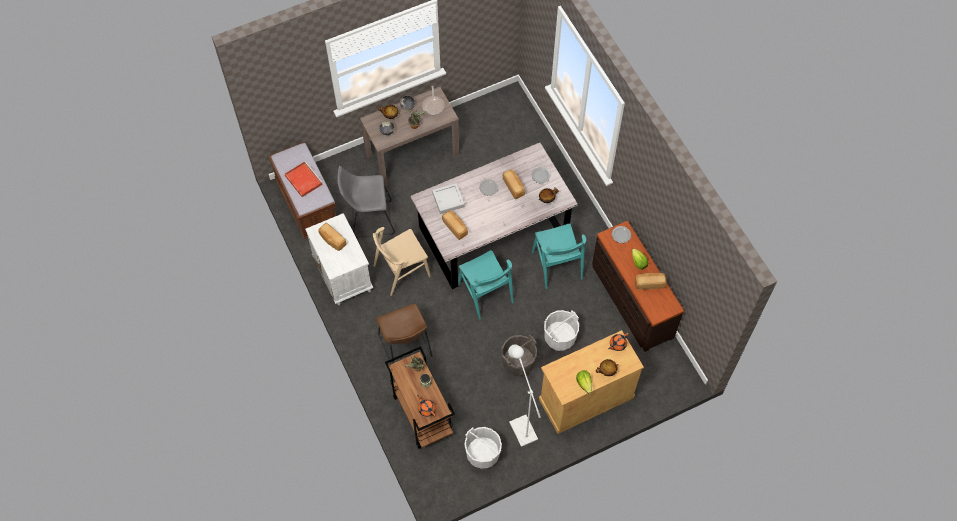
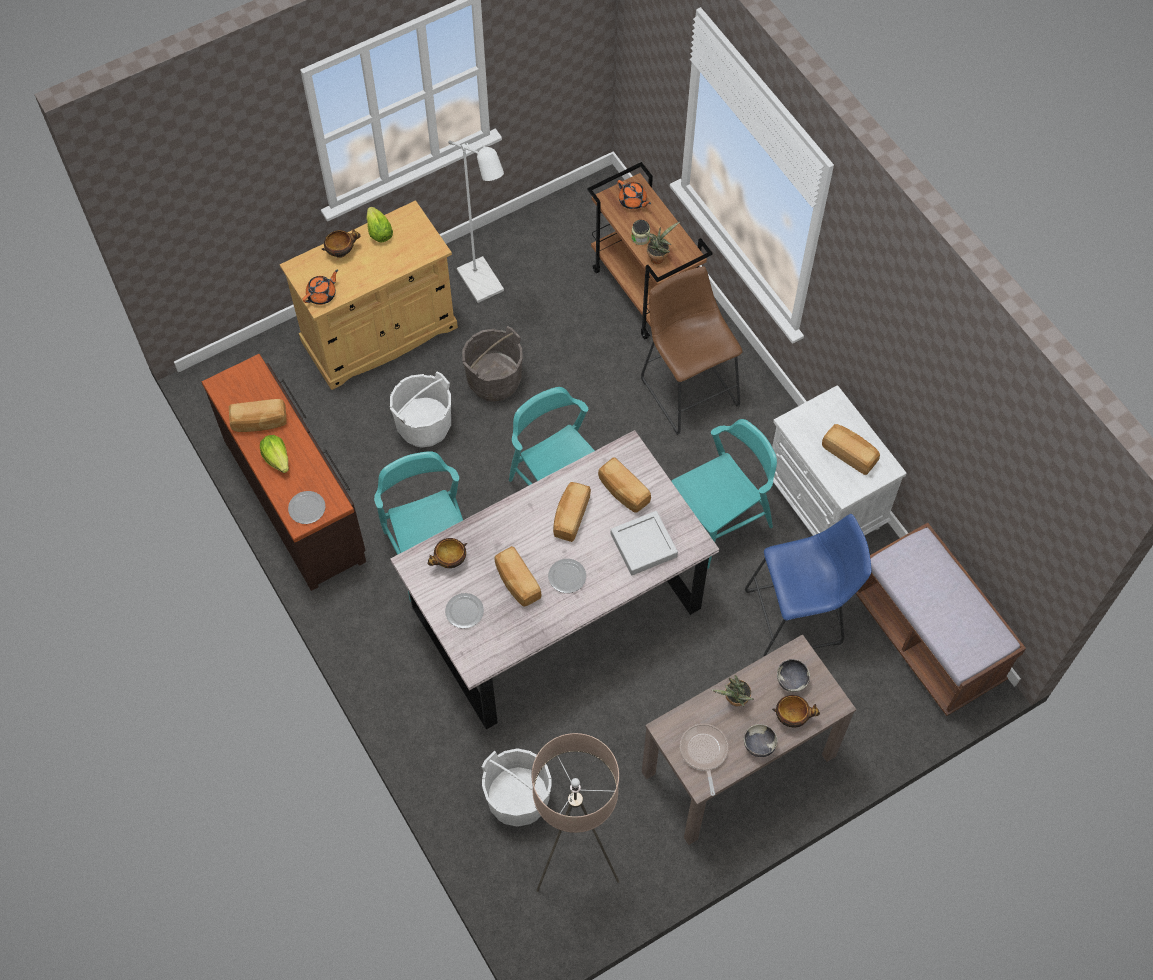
camera: 175 degrees right, 0 degrees up
red tray [285,161,323,197] -> none
grey stool [337,166,395,238] -> blue stool [745,514,871,656]
beige chair [373,227,431,296] -> turquoise chair [671,419,777,569]
white bucket [465,427,502,469] -> white bucket moved to [482,748,552,827]
none -> beige floor lamp [532,733,619,892]
none -> bread [553,482,591,542]

